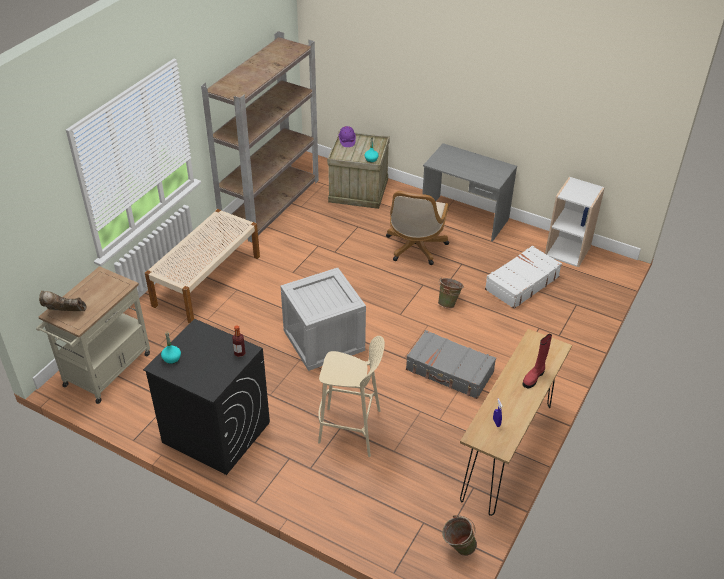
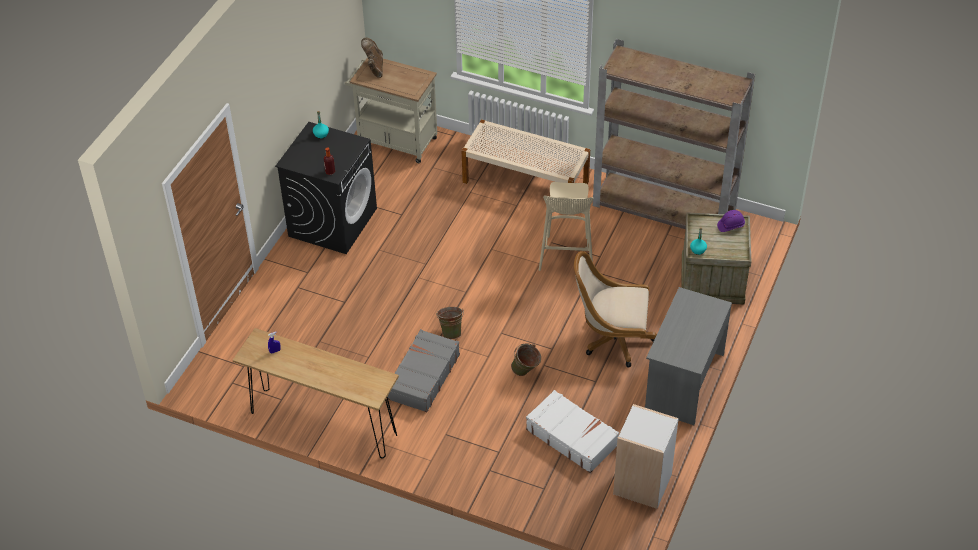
camera: 85 degrees right, 5 degrees up
crate [280,268,366,371] -> none
beige stool [318,336,385,457] -> beige stool moved to [539,182,594,271]
green bucket [442,515,477,556] -> green bucket moved to [436,307,464,339]
red boot [523,334,552,389] -> none

